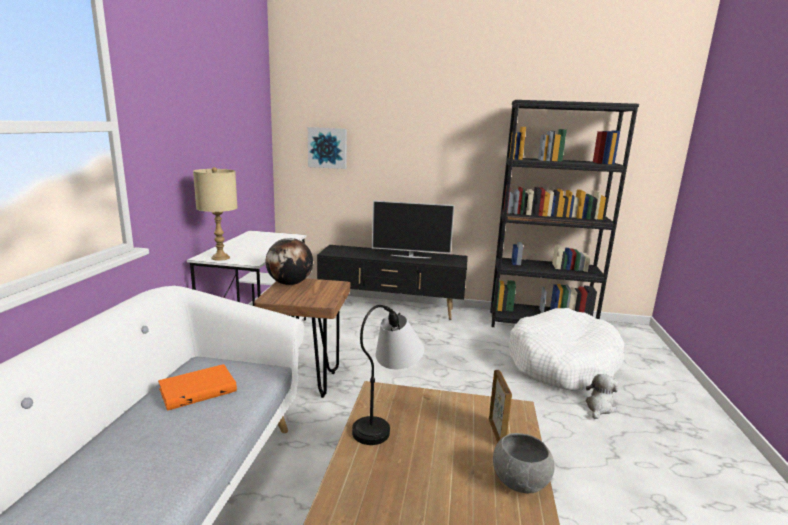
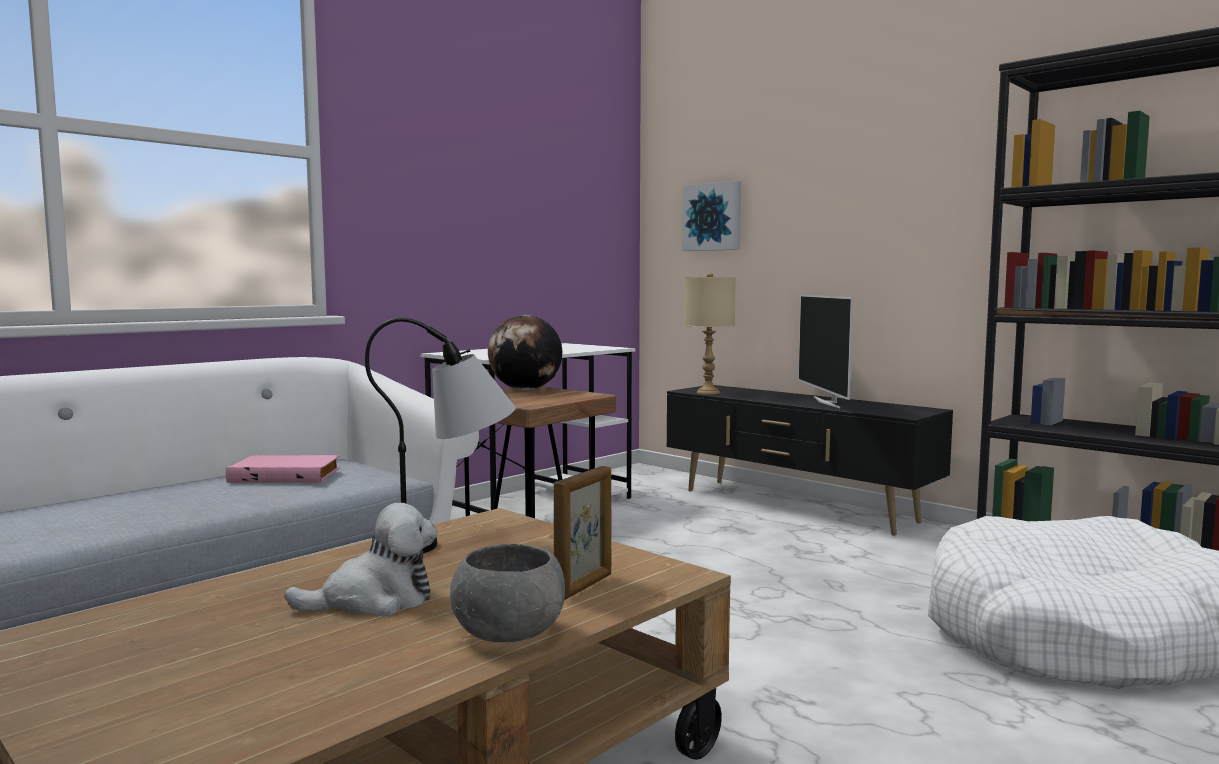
camera: 35 degrees right, 10 degrees down
orange book [158,364,237,411] -> pink book [226,455,340,483]
beige table lamp [193,167,238,261] -> beige table lamp moved to [684,273,736,394]
television [372,200,455,258] -> television turned 45 degrees clockwise [798,295,853,408]
plush toy [586,374,618,419] -> plush toy moved to [284,503,438,617]

